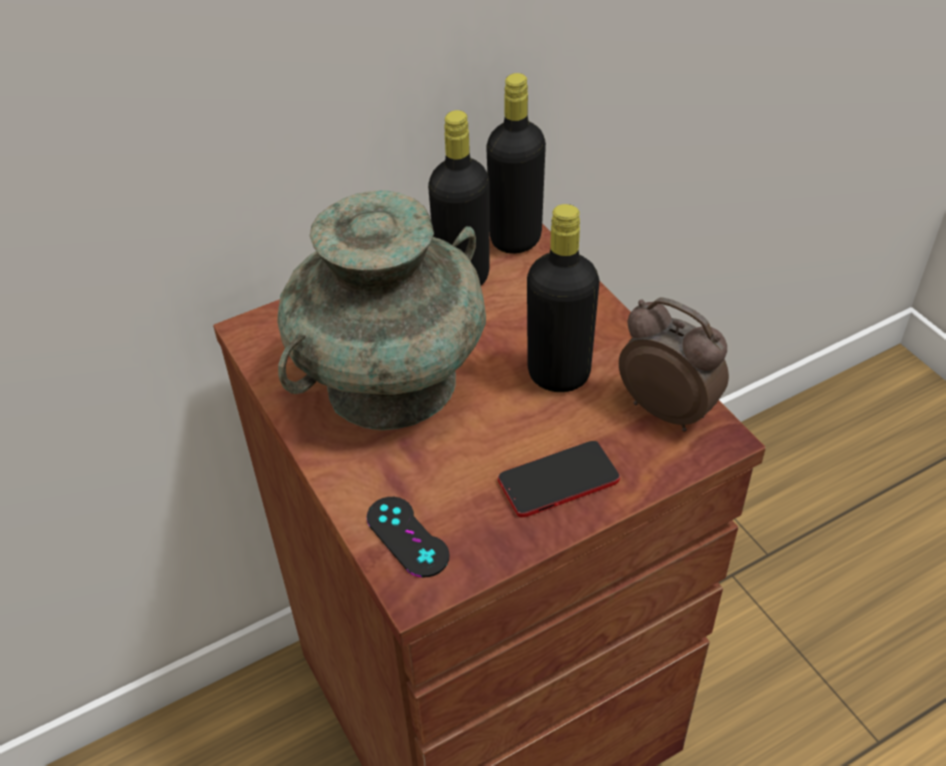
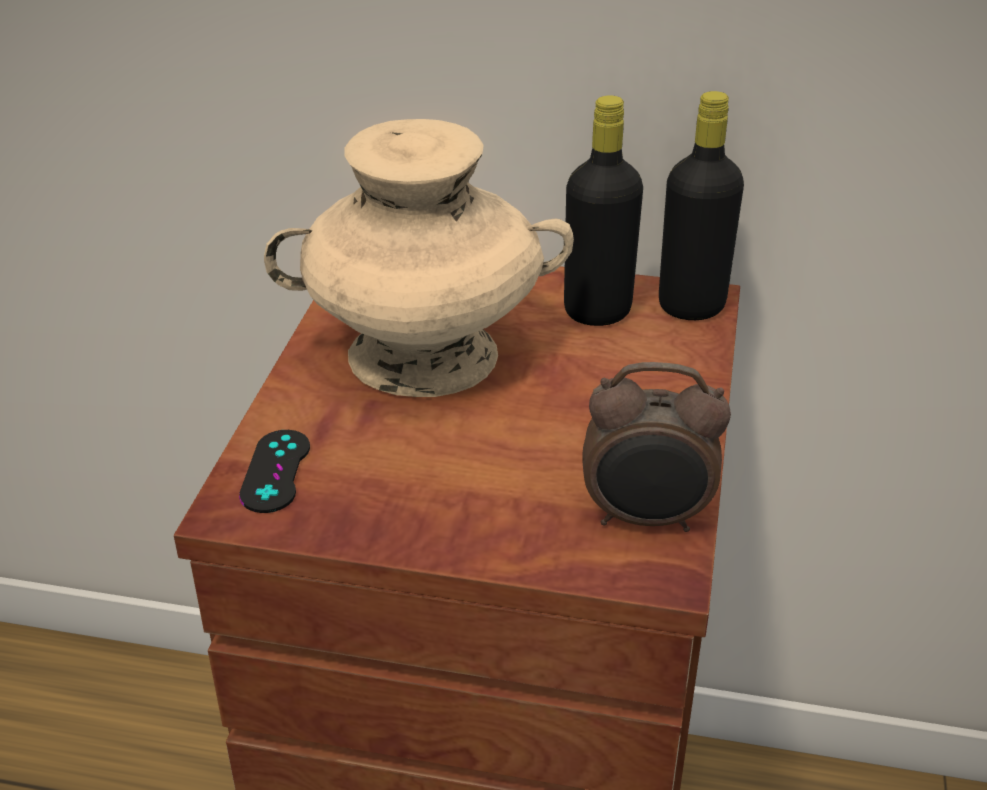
camera: 40 degrees right, 10 degrees down
turquoise vase [277,190,486,431] -> beige vase [264,119,574,397]
phone [498,441,620,517] -> none
black bottle [527,204,599,392] -> none
alarm clock [619,297,729,432] -> alarm clock turned 105 degrees clockwise [582,362,731,532]

